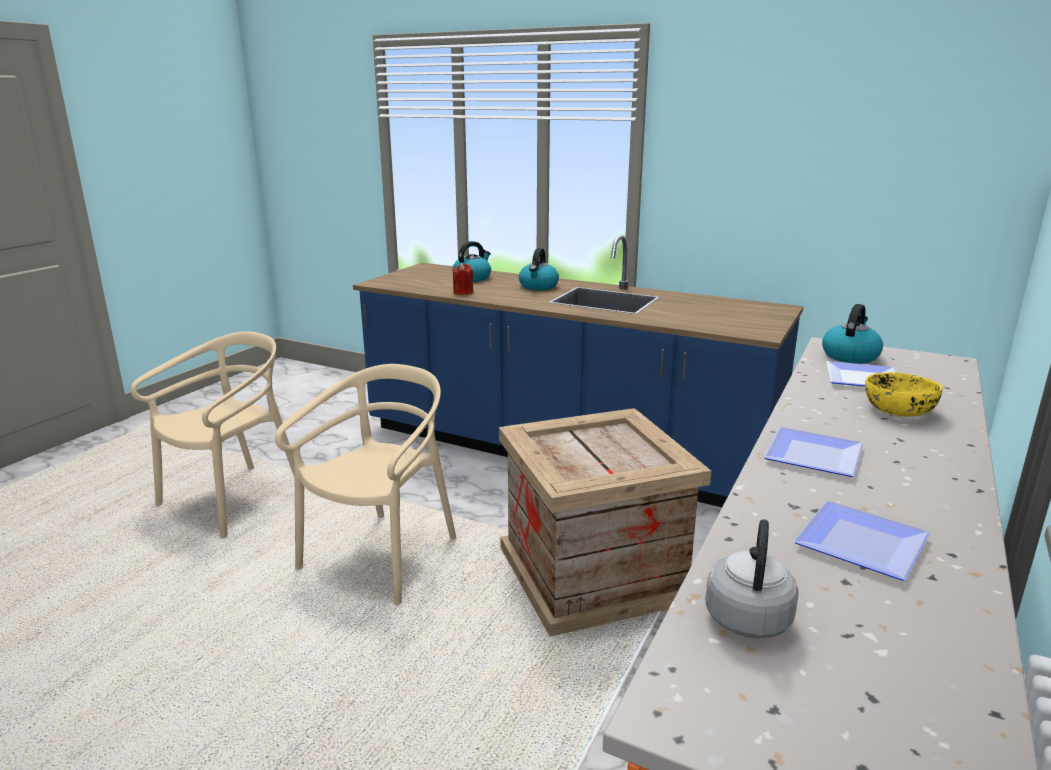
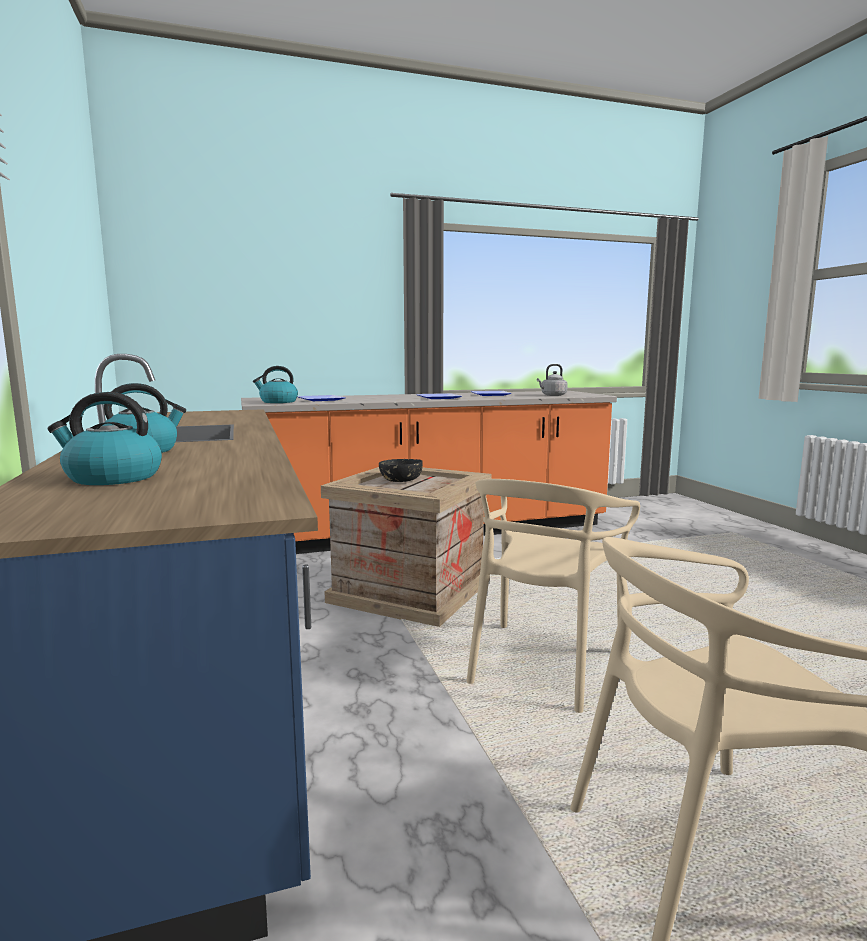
camera: 135 degrees left, 10 degrees down
beige chair [275,364,456,605] -> beige chair turned 45 degrees counterclockwise [467,479,640,713]
red candle [452,263,473,295] -> none
yellow bowl [865,372,943,416] -> none
none -> black bowl [379,459,423,482]

